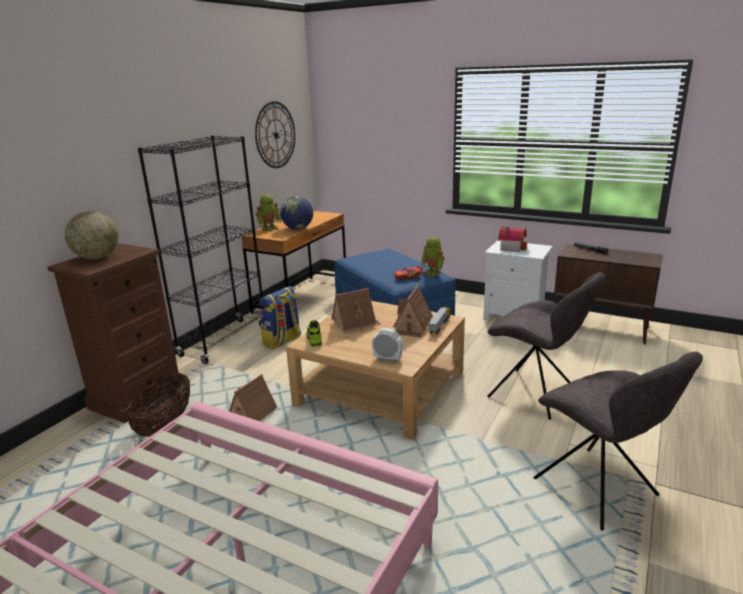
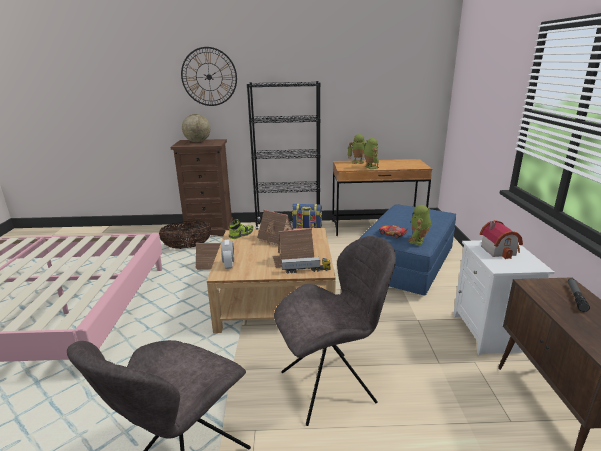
camera: 60 degrees right, 0 degrees up
wall clock [255,101,295,168] -> wall clock moved to [181,47,237,106]
globe [280,196,313,230] -> toy robot [363,138,379,169]
grey chair [487,272,605,420] -> grey chair turned 120 degrees counterclockwise [274,236,396,426]

